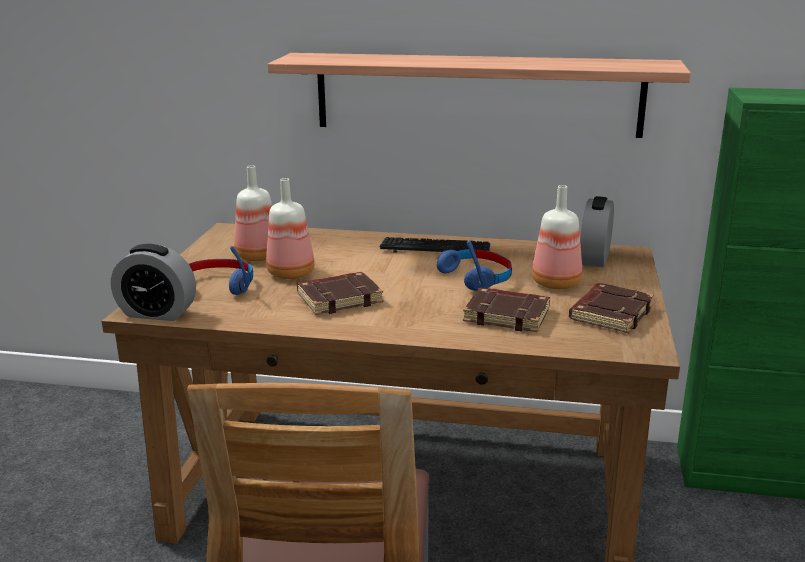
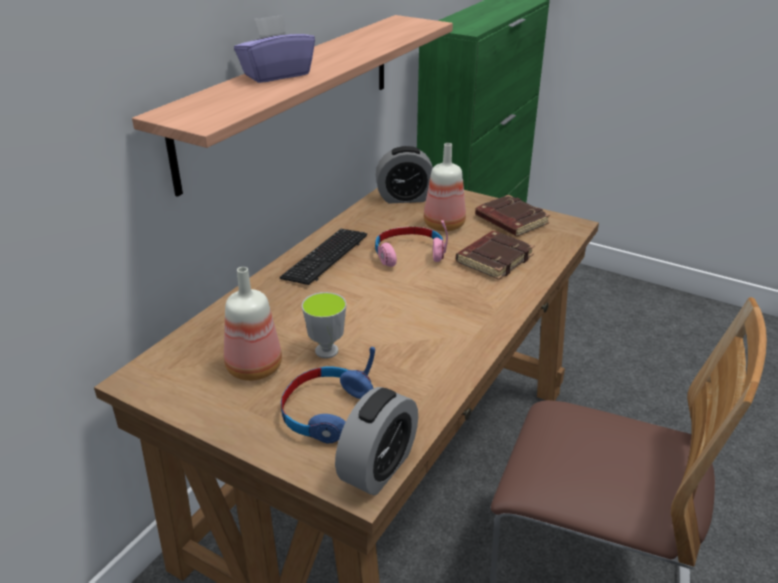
camera: 70 degrees left, 10 degrees up
bottle [266,178,315,279] -> cup [302,292,346,358]
brown book [297,272,383,315] -> none
blue headphones [437,241,512,291] -> pink headphones [375,220,448,267]
alarm clock [580,196,614,267] -> alarm clock turned 45 degrees counterclockwise [376,146,433,203]
none -> purple tissue box [234,14,315,83]

